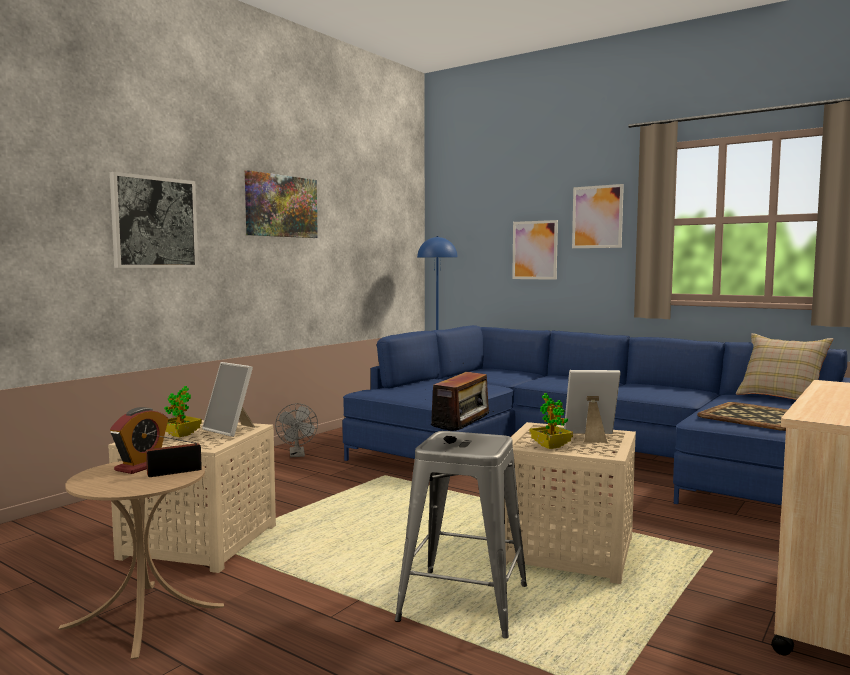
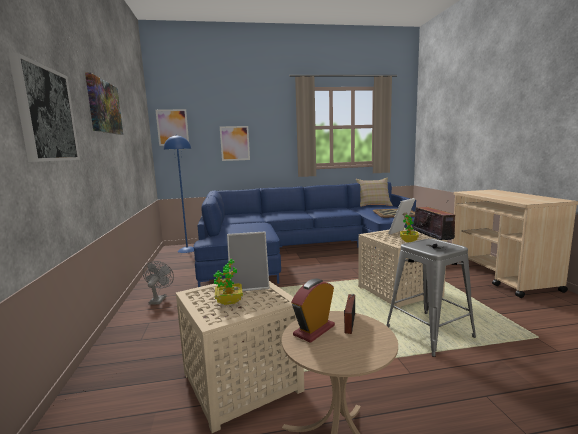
camera: 45 degrees left, 5 degrees up
alarm clock [110,407,168,474] -> alarm clock turned 120 degrees counterclockwise [291,279,335,343]
grey fan [275,403,318,457] -> grey fan turned 120 degrees counterclockwise [143,261,174,305]
picture [572,184,624,248] -> picture moved to [156,109,189,146]

